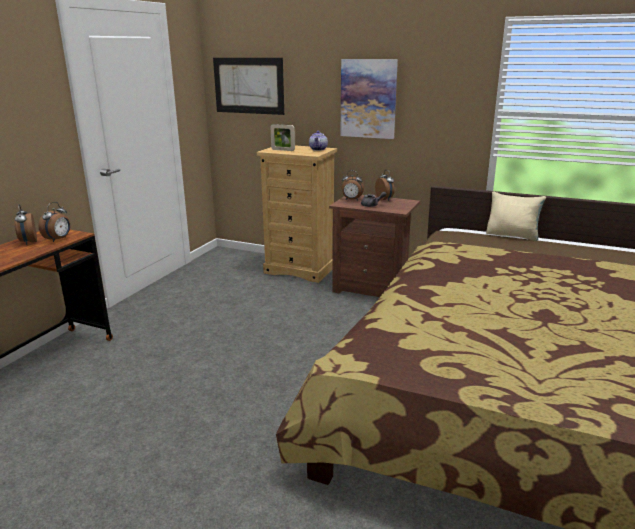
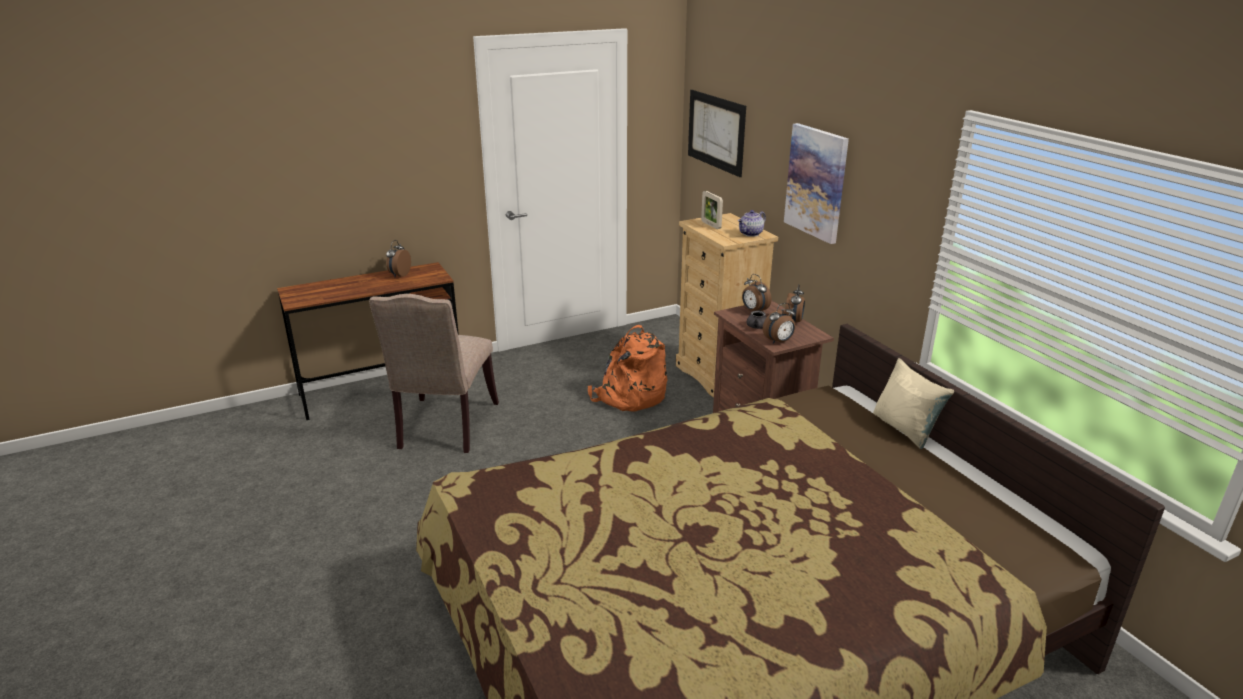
camera: 40 degrees right, 5 degrees up
alarm clock [38,202,70,242] -> alarm clock moved to [763,303,796,344]
none -> beige chair [369,294,499,453]
none -> orange backpack [588,325,668,412]

